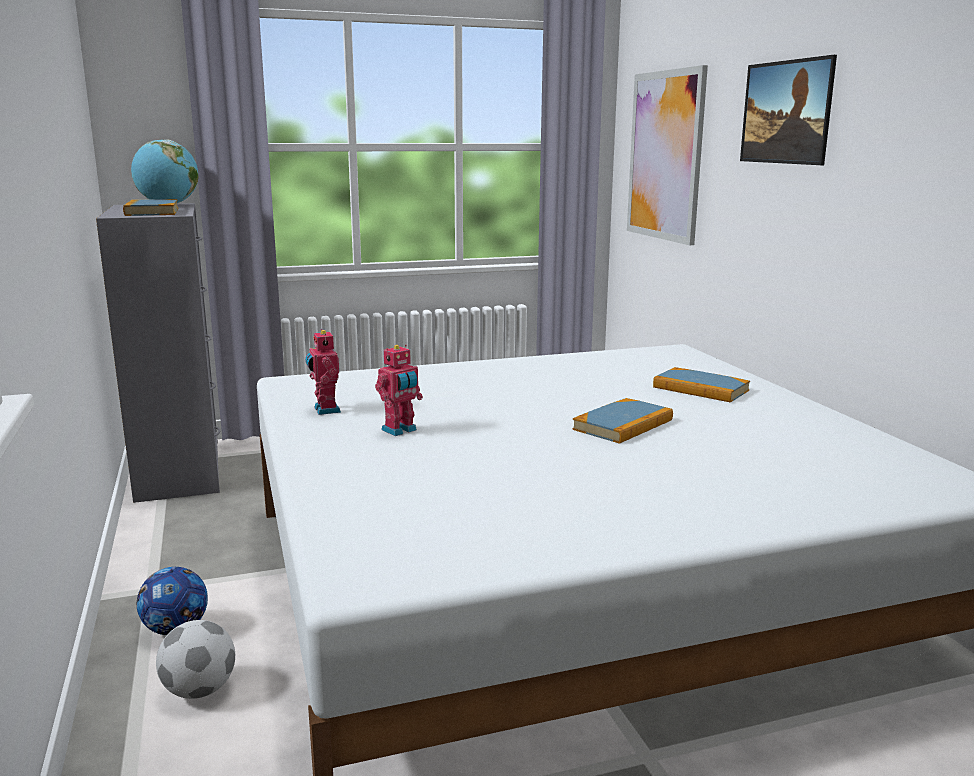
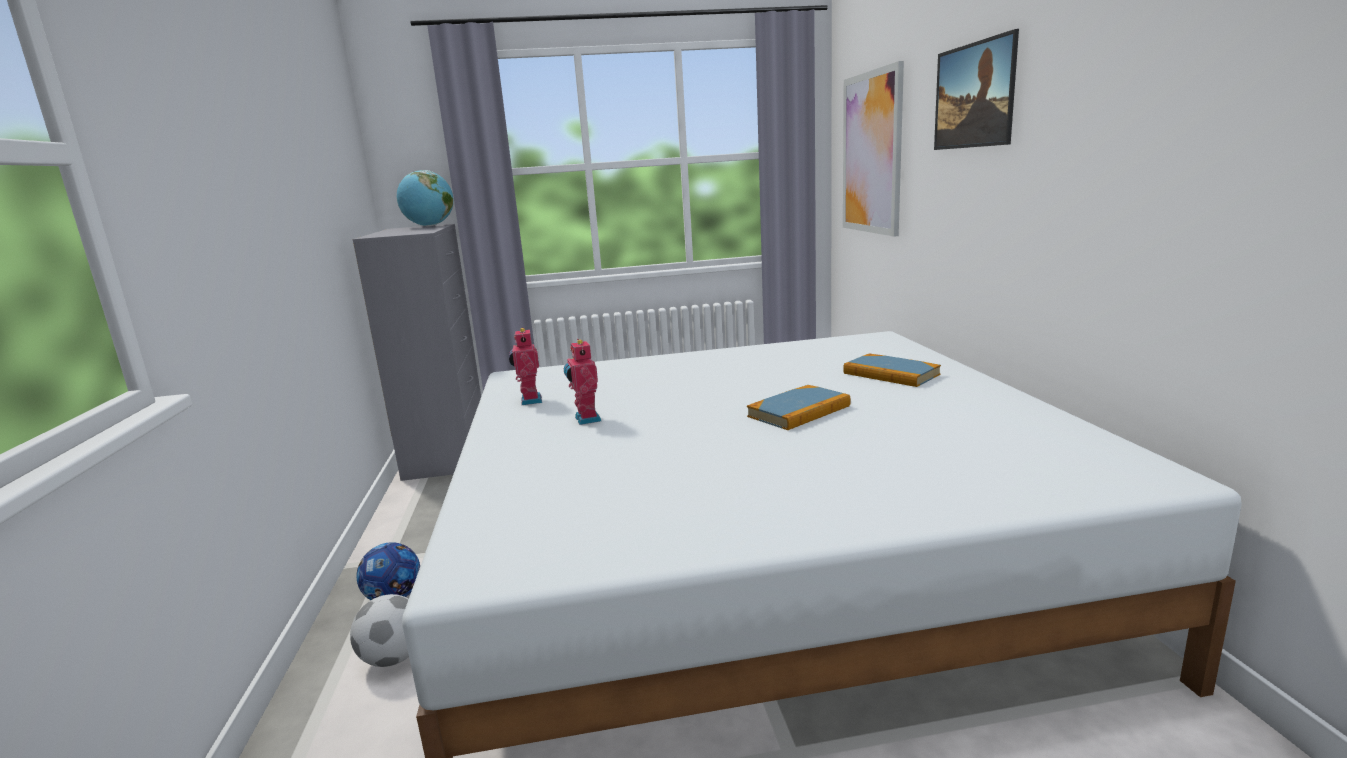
camera: 10 degrees right, 0 degrees up
book [123,199,178,216] -> none
toy robot [375,344,423,436] -> toy robot turned 105 degrees clockwise [564,339,601,425]

